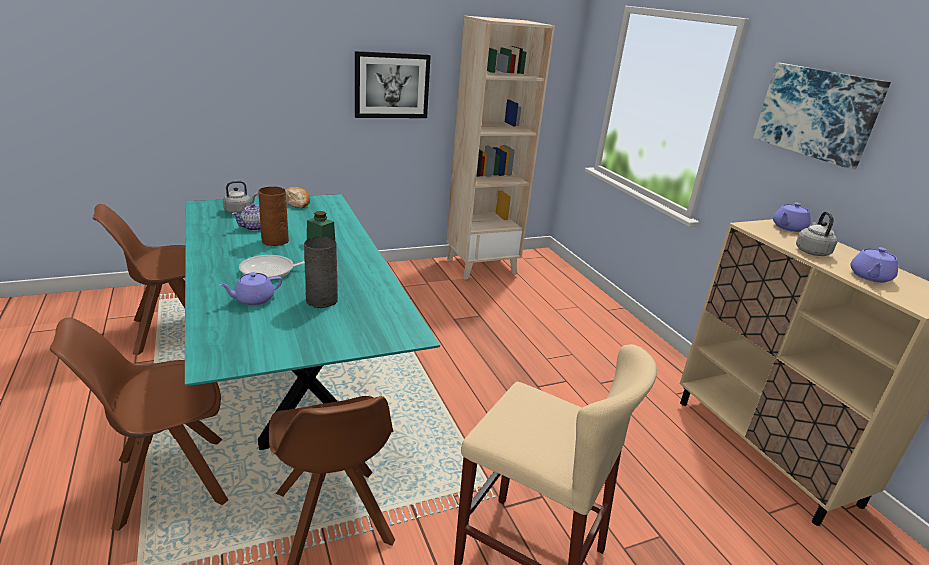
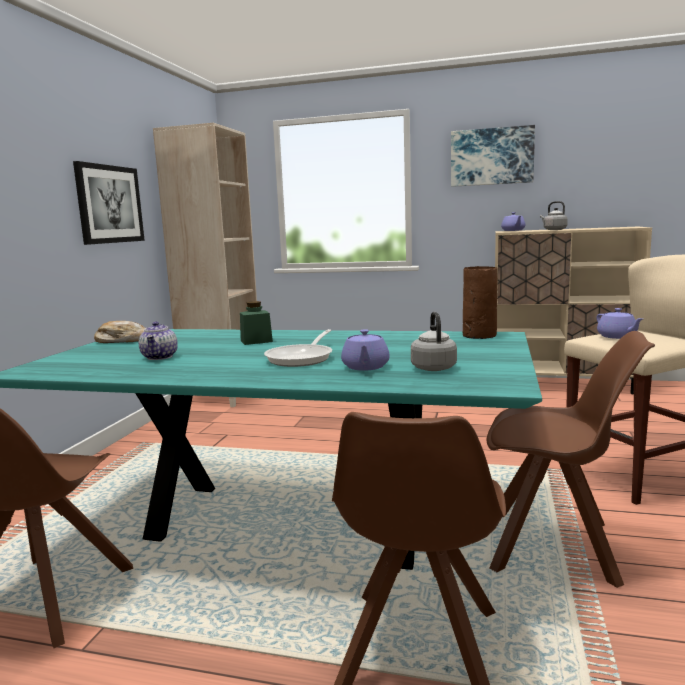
camera: 50 degrees left, 15 degrees down
grey kettle [223,181,258,213] -> grey kettle moved to [411,312,457,371]
brown vase [258,187,289,246] -> brown vase moved to [463,266,497,339]
grey vase [304,236,338,308] -> none
purple teapot [851,247,898,283] -> purple teapot moved to [597,308,643,339]

